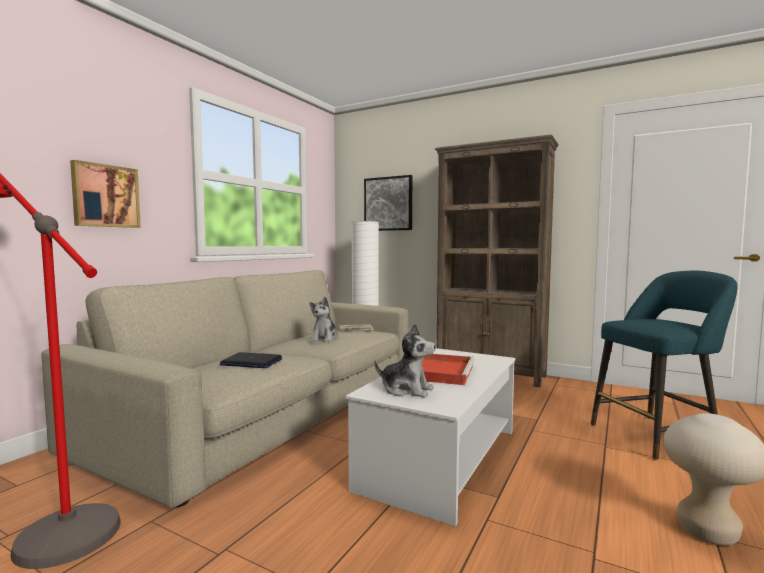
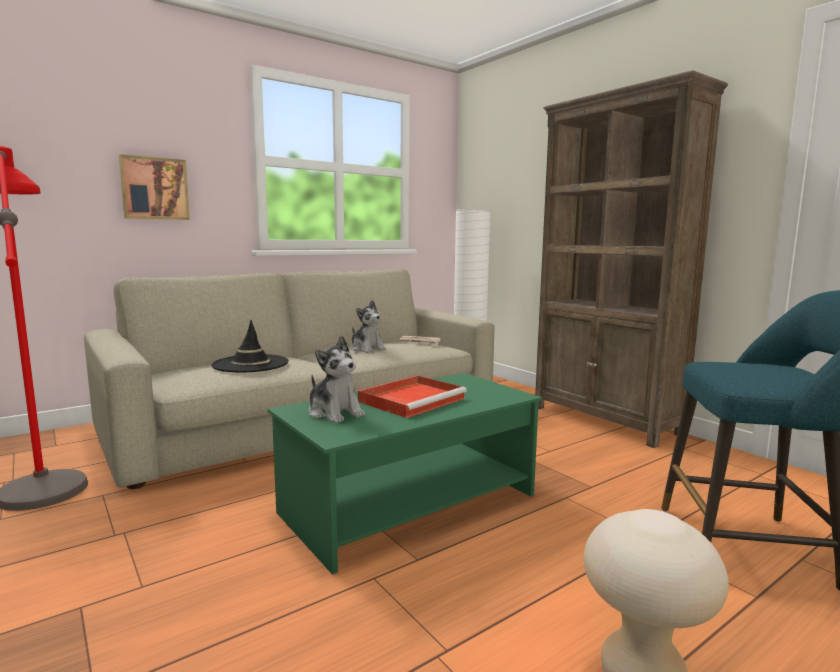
camera: 25 degrees right, 5 degrees up
laptop [220,352,282,368] -> black hat [211,320,289,372]
plush toy [309,297,338,342] -> plush toy turned 75 degrees counterclockwise [351,300,386,353]
white coffee table [345,348,516,526] -> green coffee table [268,373,542,575]
picture [364,175,412,231] -> none

